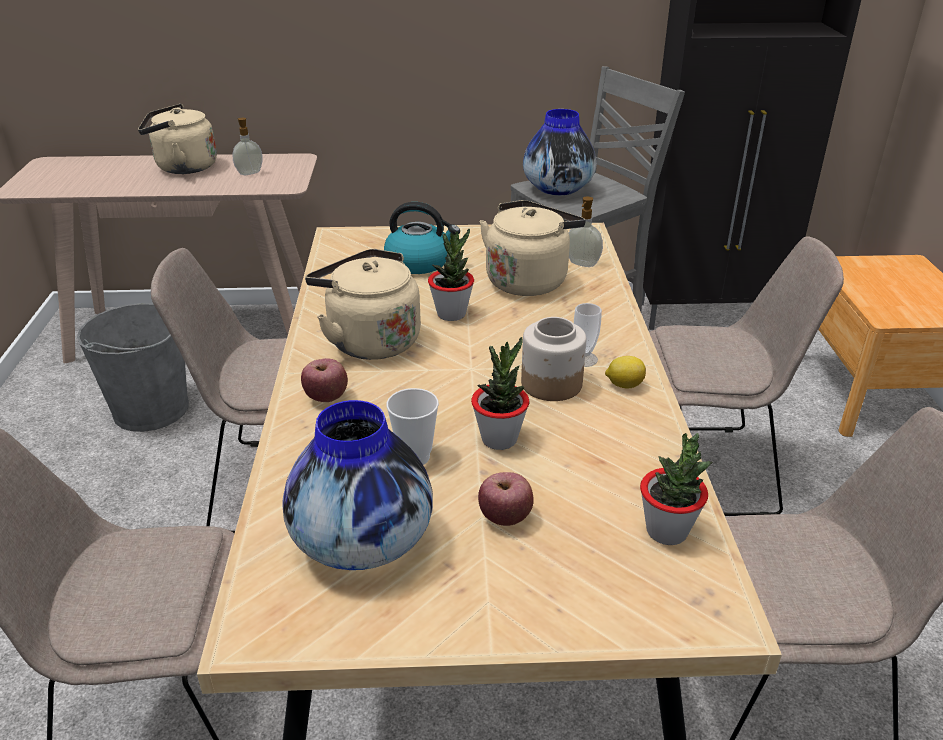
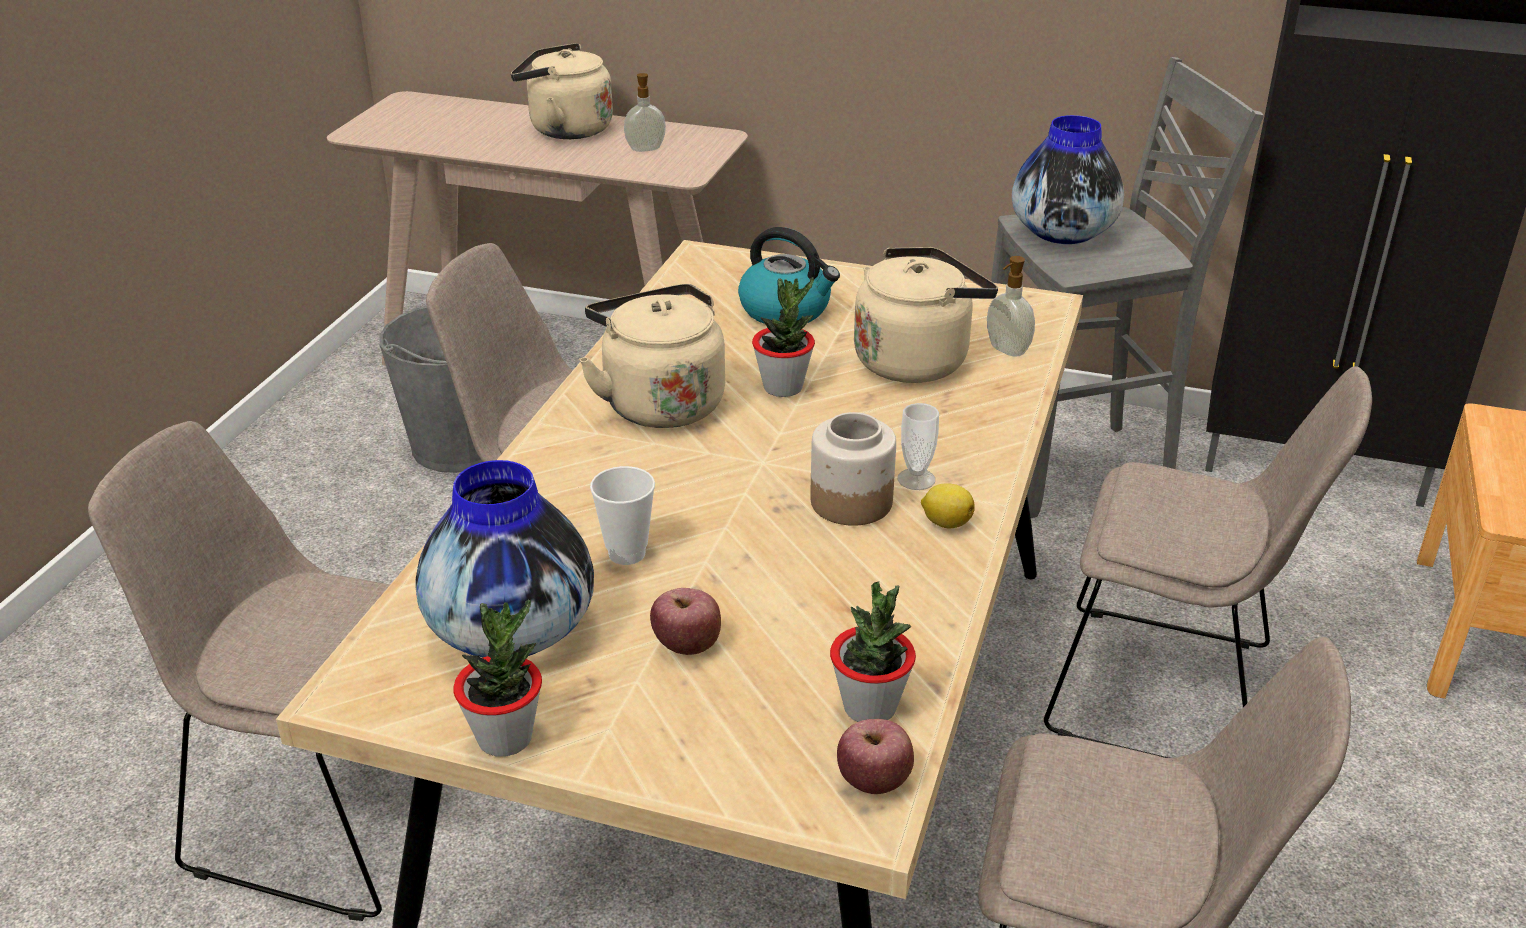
camera: 20 degrees right, 0 degrees up
apple [301,358,348,402] -> apple moved to [837,719,914,794]
potted plant [471,337,529,450] -> potted plant moved to [453,599,542,757]

